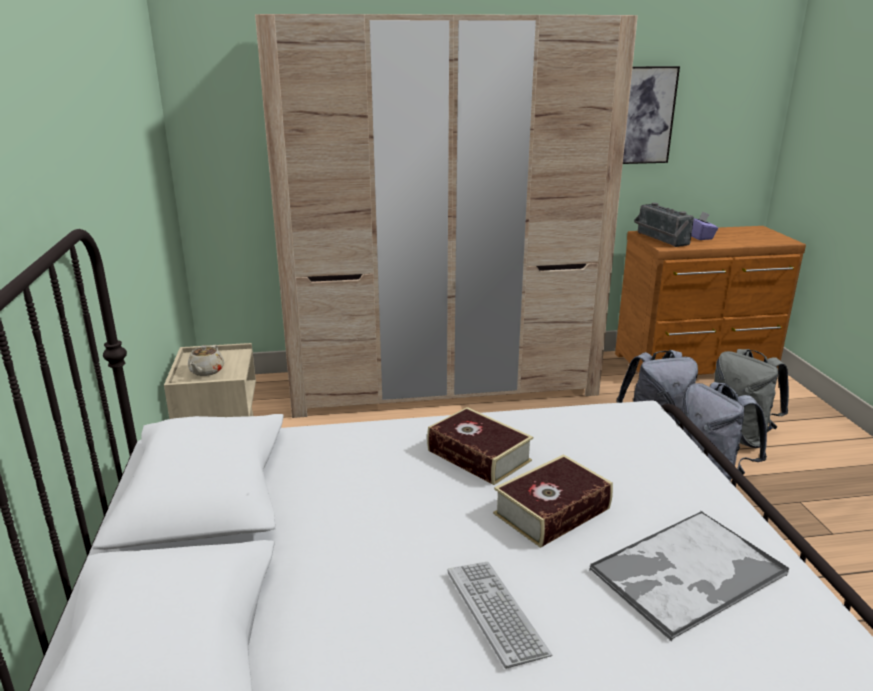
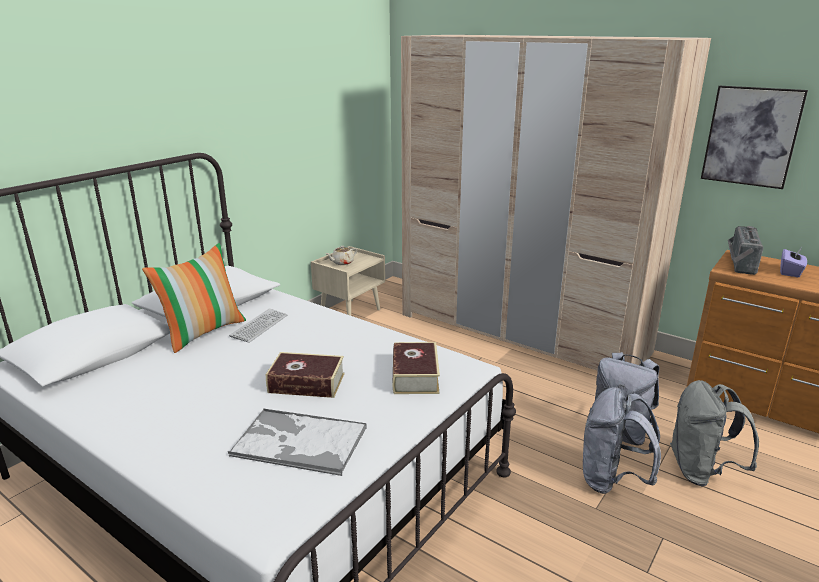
camera: 45 degrees right, 0 degrees up
book [427,407,533,485] -> book moved to [392,342,440,394]
keyboard [448,562,552,669] -> keyboard moved to [229,309,287,343]
none -> pillow [142,243,246,353]

